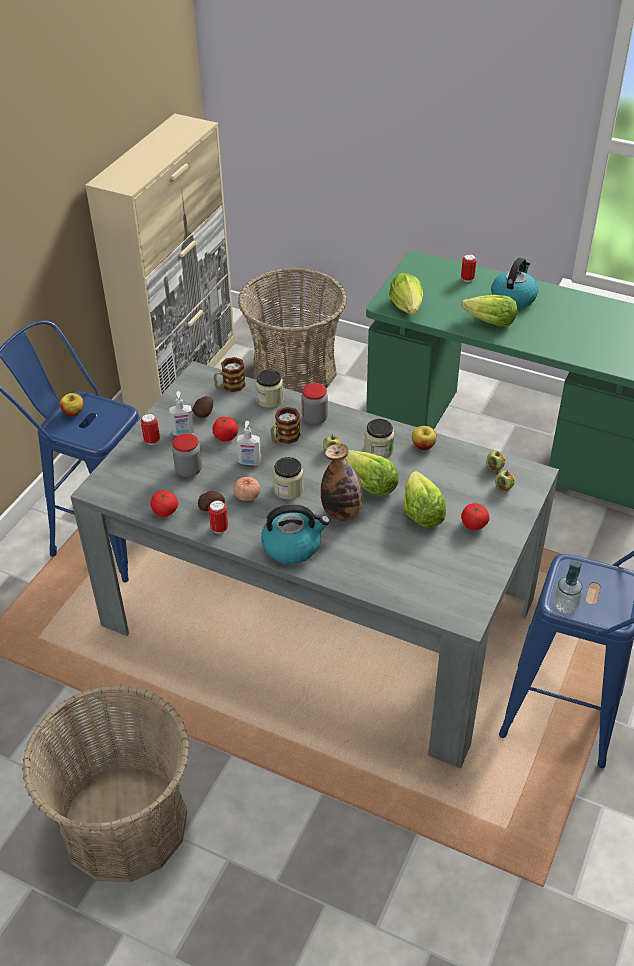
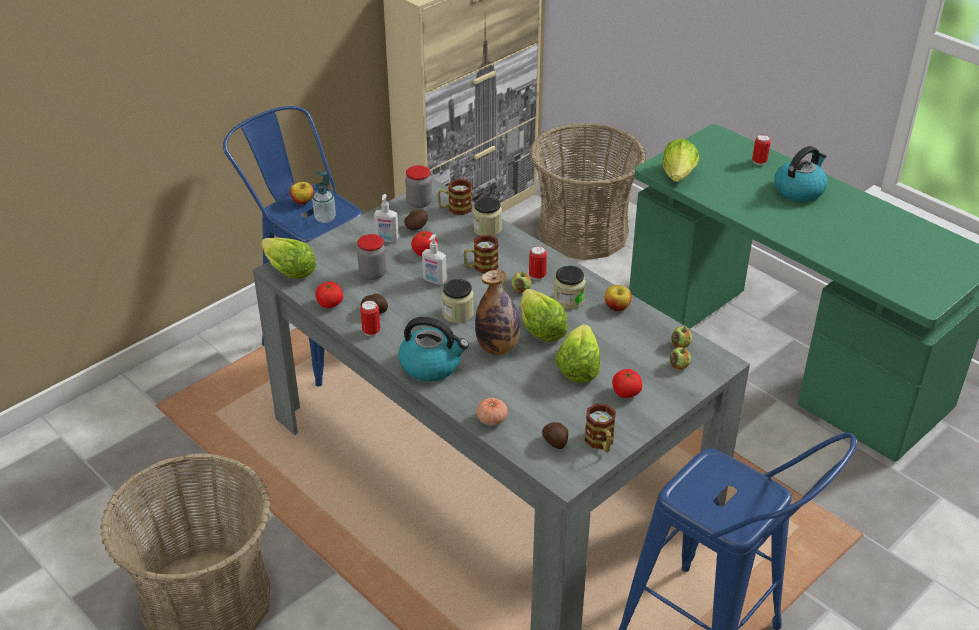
camera: 20 degrees right, 5 degrees down
can [141,413,160,445] -> can moved to [529,246,547,280]
tomato [233,477,260,501] -> tomato moved to [476,398,508,426]
jar [301,383,328,425] -> jar moved to [405,165,432,208]
lettuce [462,295,517,327] -> lettuce moved to [261,238,317,279]
soap dispenser [554,560,583,614] -> soap dispenser moved to [312,171,336,223]
none -> potato [542,422,568,449]
none -> mug [584,403,616,452]

